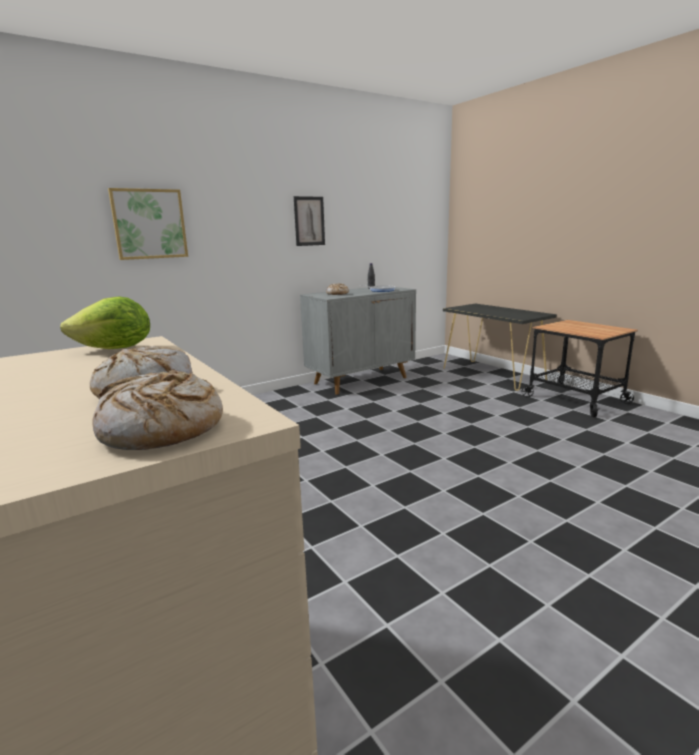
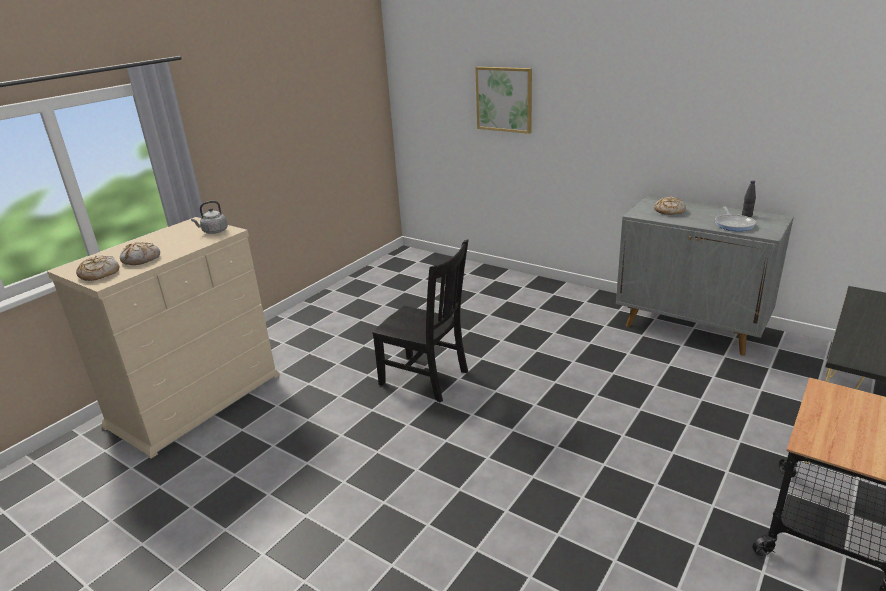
camera: 70 degrees right, 10 degrees up
lettuce [60,296,150,349] -> grey kettle [191,201,228,234]
picture [294,196,325,246] -> none
none -> black chair [372,240,469,402]

